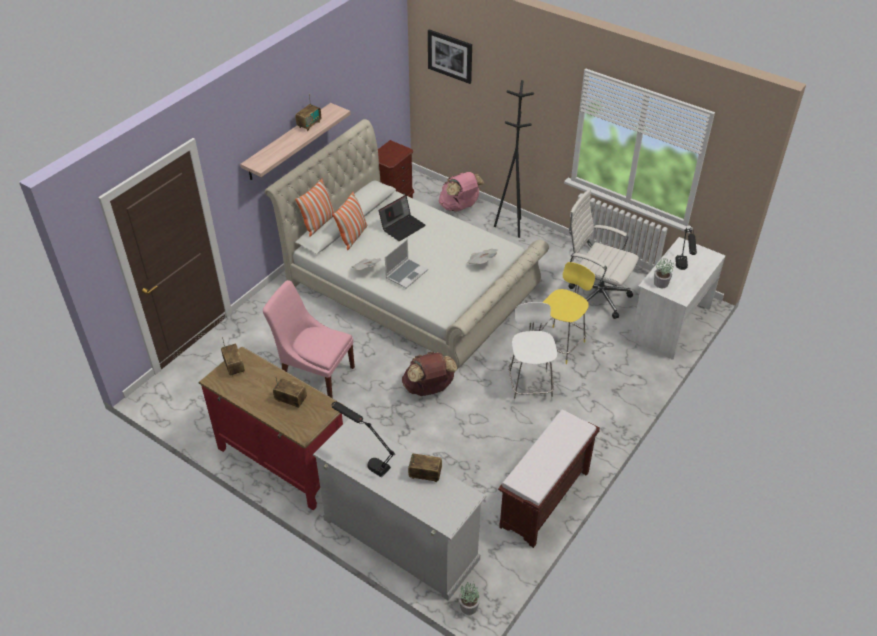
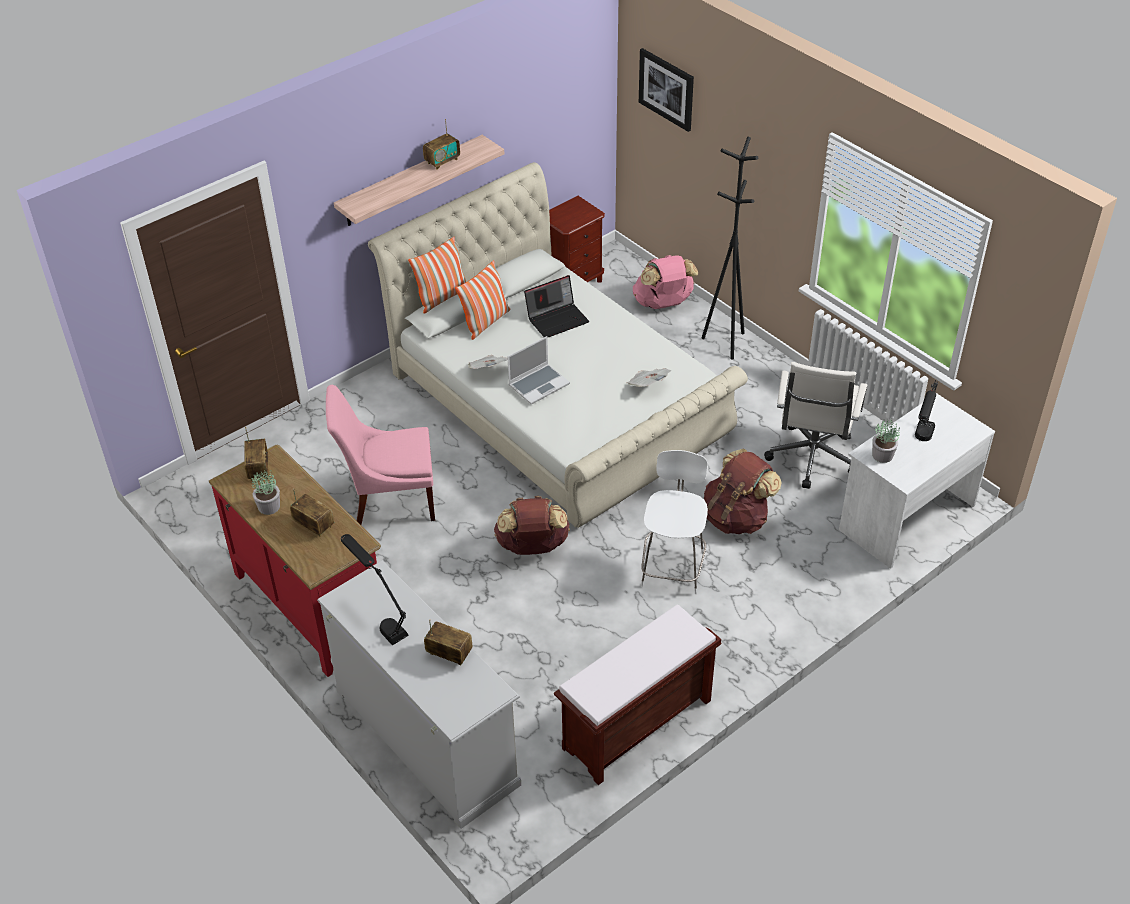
camera: 15 degrees right, 0 degrees up
pink chair [263,280,355,398] -> pink chair turned 45 degrees counterclockwise [326,385,435,525]
potted plant [459,583,480,615] -> potted plant moved to [252,469,280,515]
yellow chair [539,262,595,364] -> brown backpack [704,449,782,534]
white office chair [568,189,639,319] -> white office chair turned 120 degrees counterclockwise [764,362,867,489]

